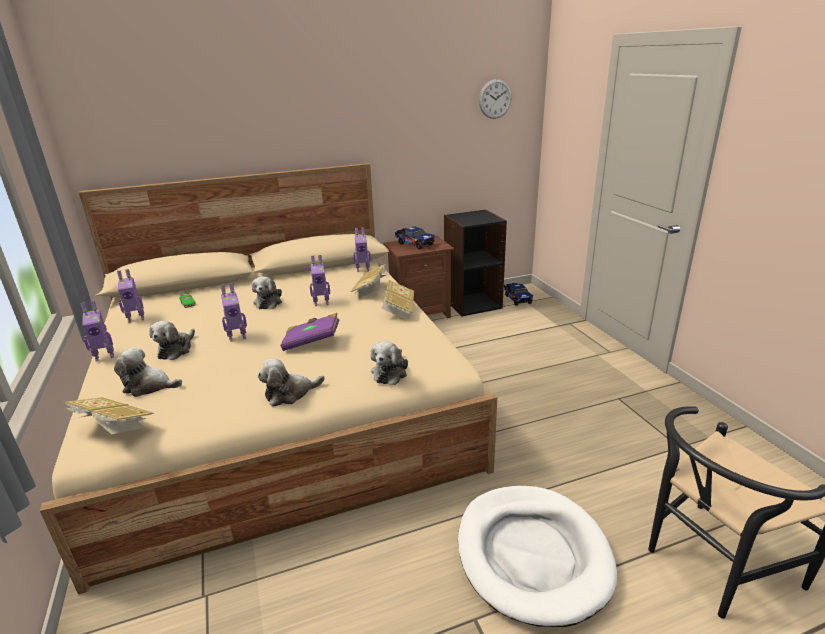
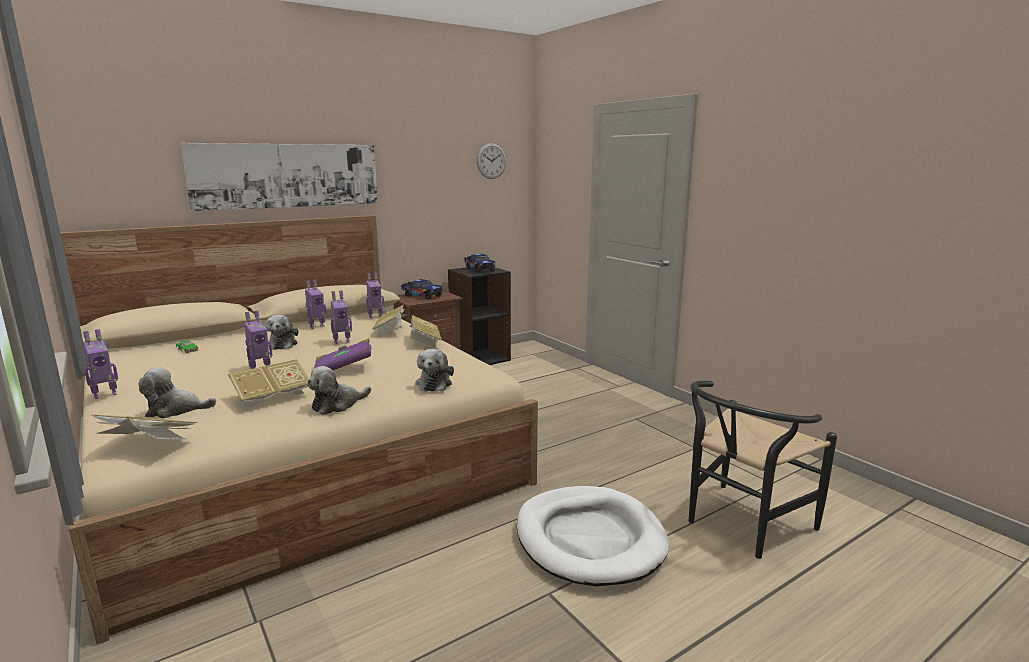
camera: 15 degrees left, 10 degrees down
toy robot [117,269,144,323] -> toy robot moved to [305,280,327,329]
plush toy [149,321,195,360] -> none
toy truck [504,283,533,306] -> toy truck moved to [464,254,495,273]
none -> picture [180,143,378,211]
none -> book [228,359,309,409]

